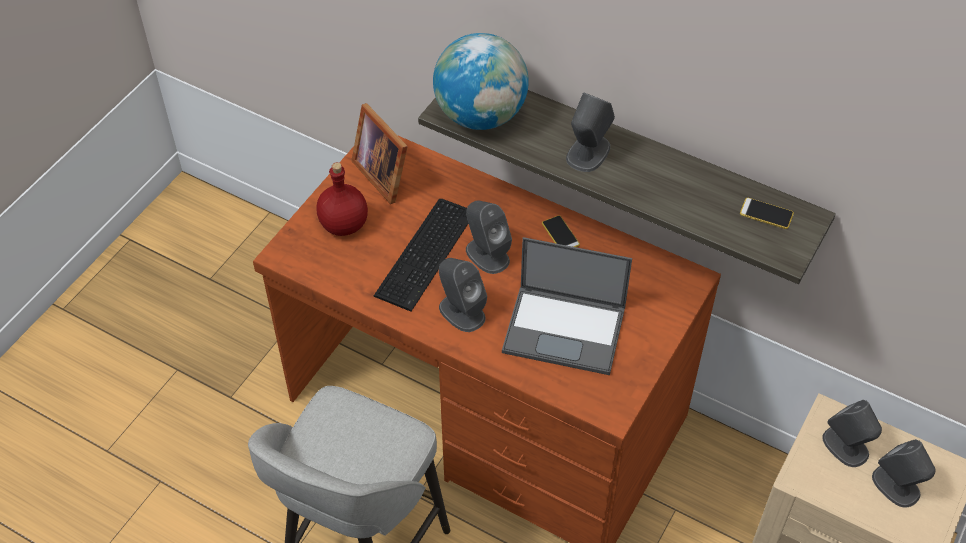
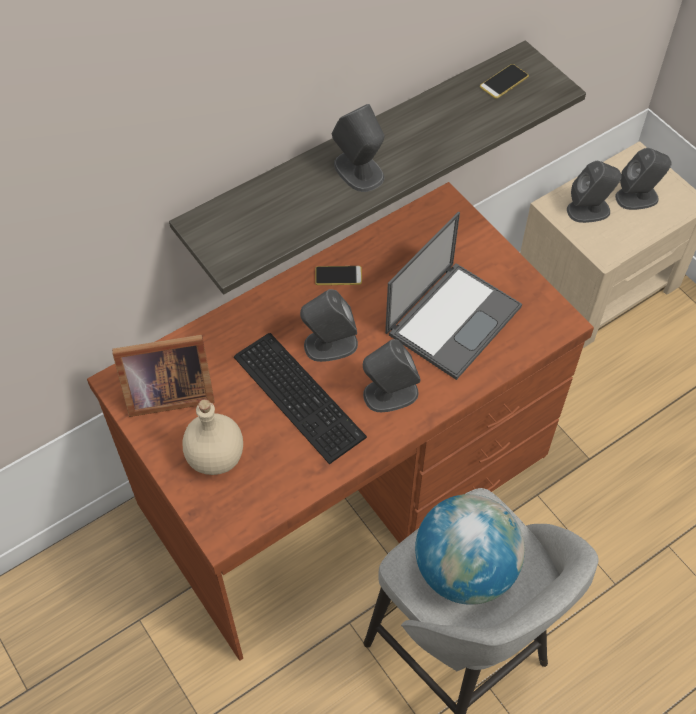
camera: 65 degrees left, 5 degrees up
red bottle [316,162,368,236] -> beige bottle [182,399,243,475]
globe [433,33,529,130] -> globe moved to [415,494,525,605]

